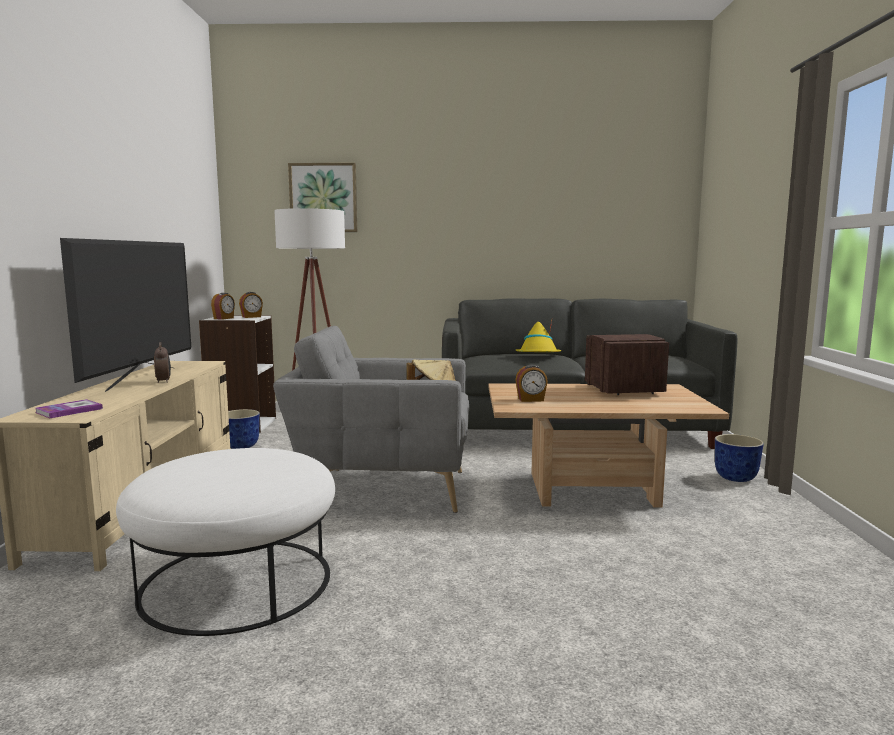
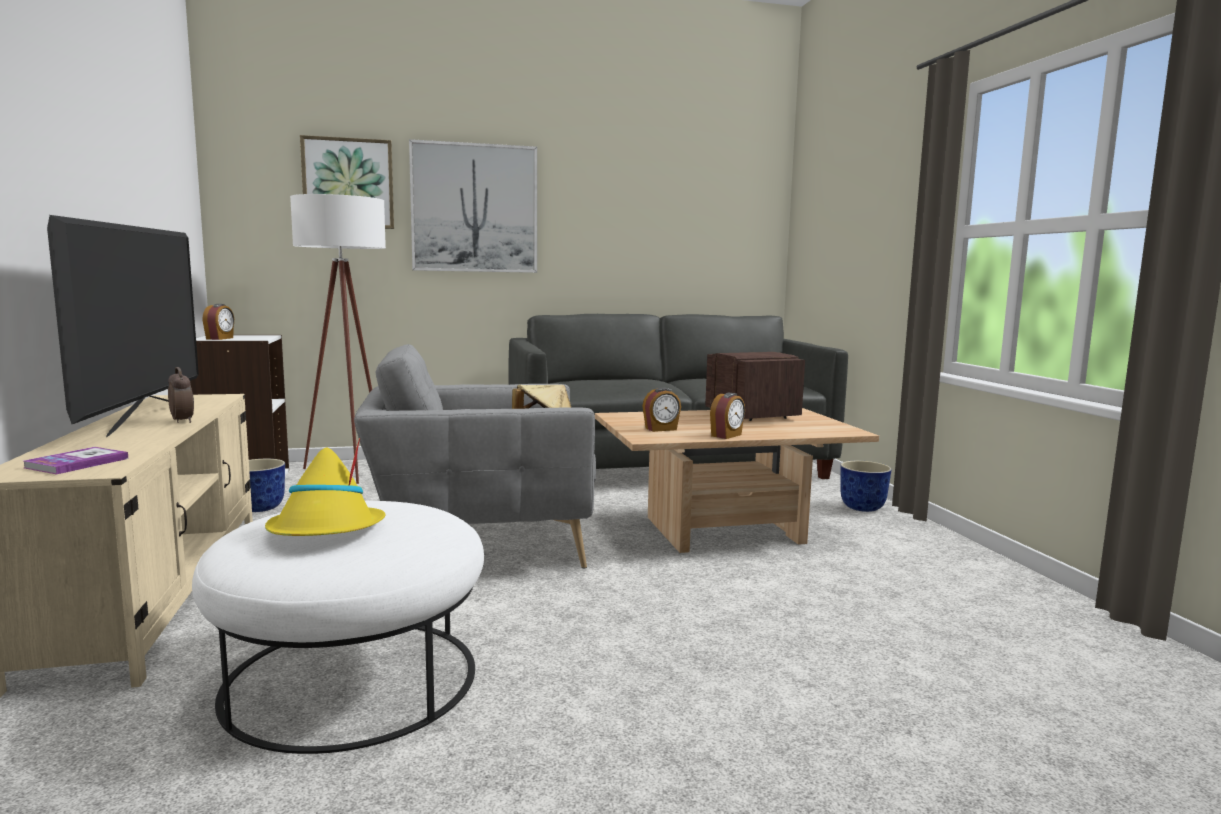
camera: 15 degrees left, 0 degrees up
alarm clock [239,292,263,318] -> alarm clock moved to [710,393,745,439]
yellow hat [516,321,561,352] -> yellow hat moved to [265,438,385,536]
none -> picture [409,139,537,273]

